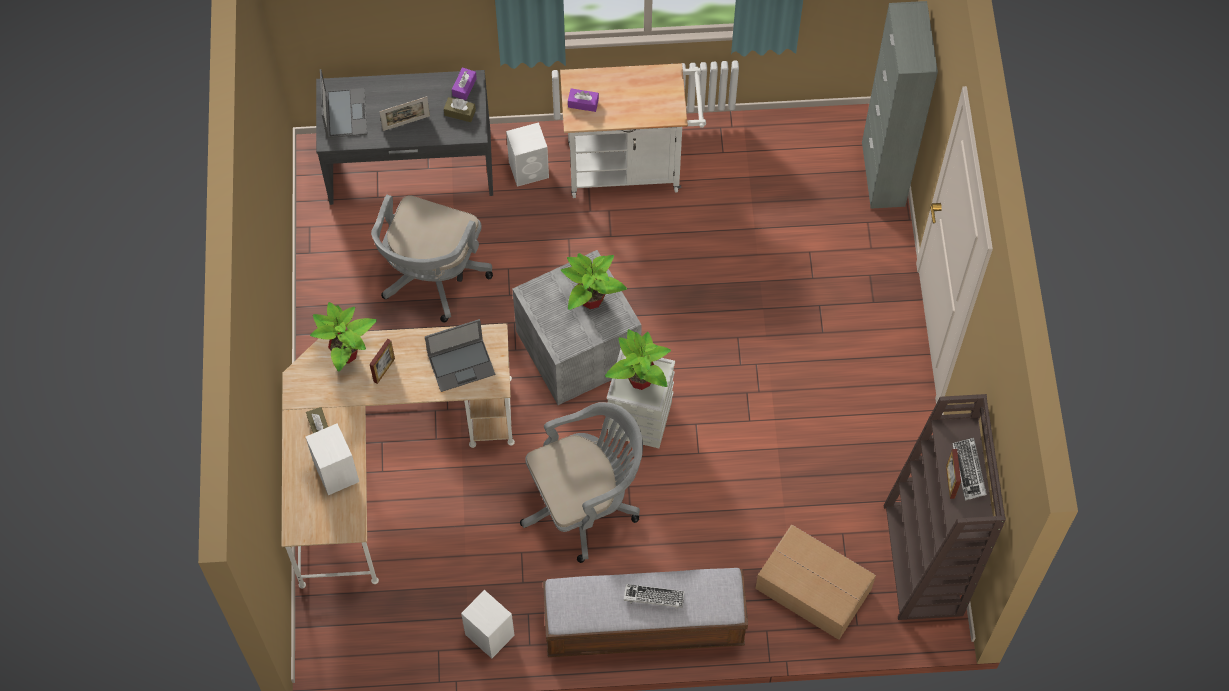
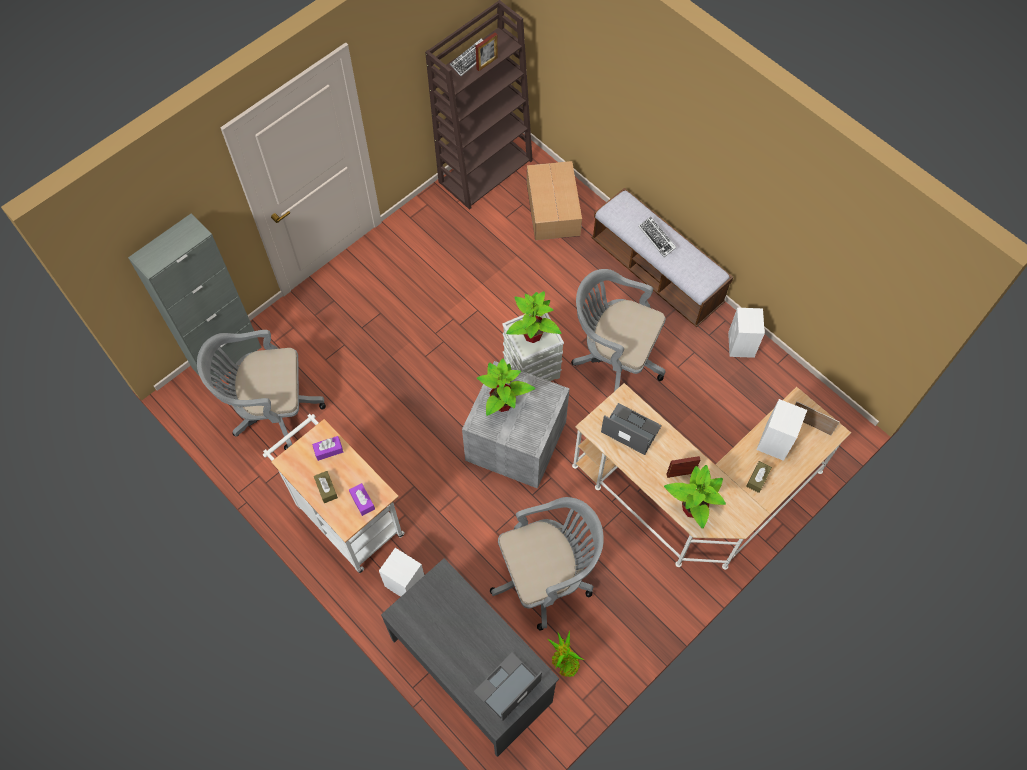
camera: 130 degrees left, 0 degrees up
picture frame [379,96,430,131] -> picture frame moved to [795,401,840,435]
brown tissue box [444,97,476,122] -> brown tissue box moved to [314,471,338,503]
purple tissue box [452,67,477,100] -> purple tissue box moved to [312,436,343,461]
none -> grey office chair [197,330,326,450]
none -> potted plant [548,630,584,677]

